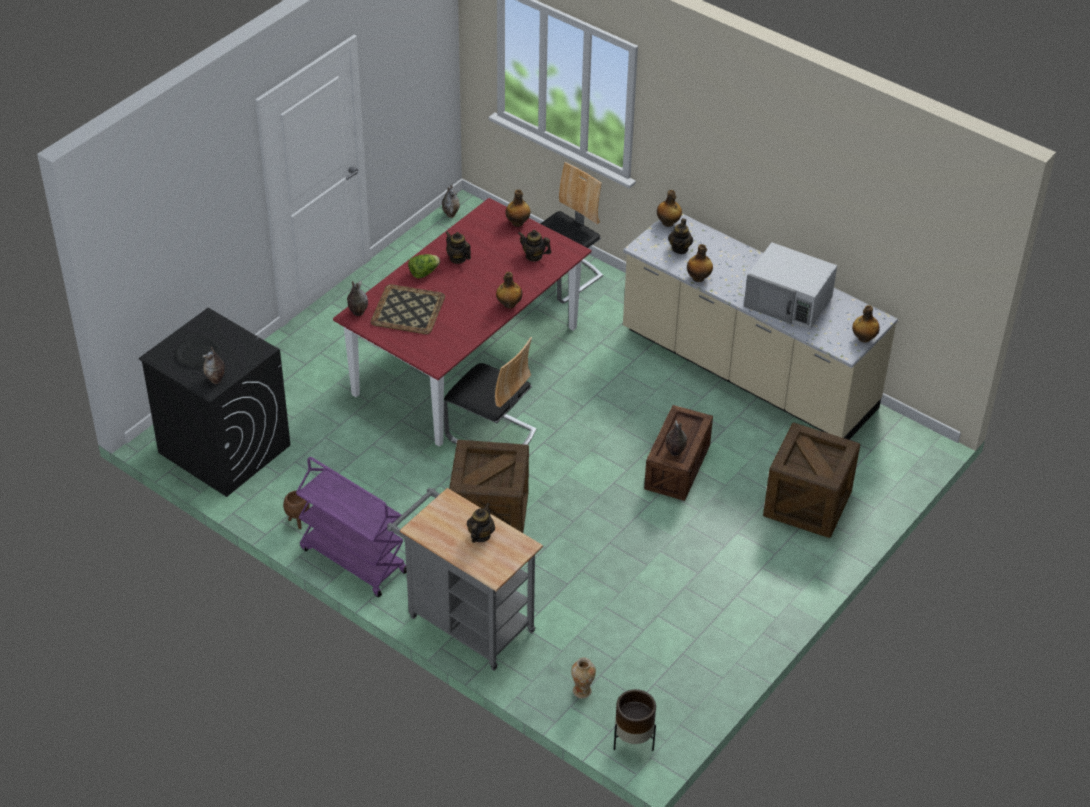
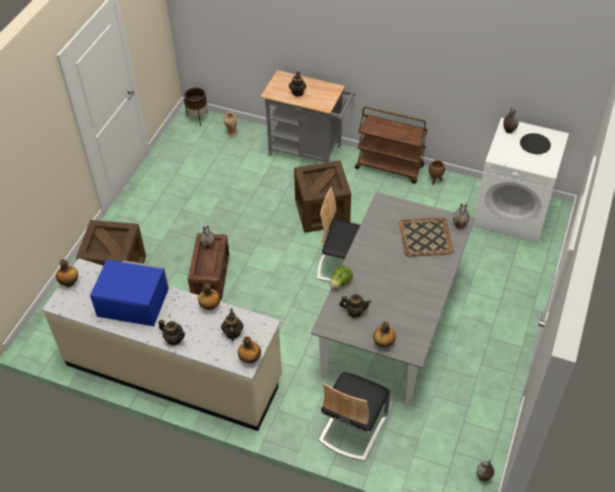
camera: 165 degrees right, 5 degrees up
black washing machine [139,308,290,497] -> white washing machine [473,118,569,243]
purple cart [296,457,407,597] -> brown cart [355,106,428,184]
red dining table [333,198,592,447] -> grey dining table [311,192,475,406]
lettuce [408,254,440,278] -> lettuce moved to [329,265,353,289]
teapot [445,231,471,264] -> teapot moved to [159,320,185,345]
bottle [496,272,522,308] -> none
white microwave [744,242,837,329] -> blue microwave [90,260,169,326]

